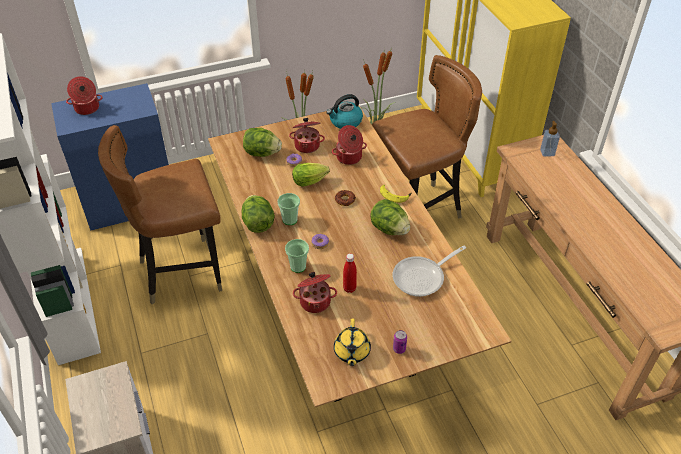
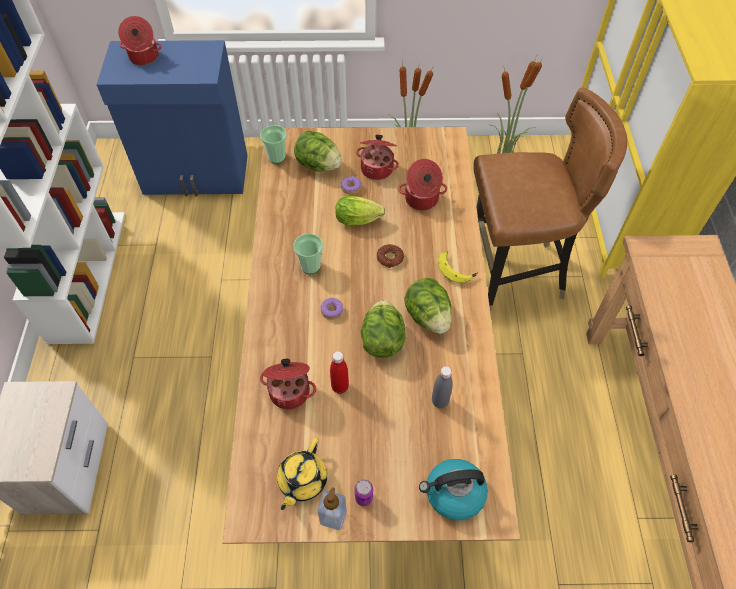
camera: 20 degrees right, 10 degrees up
brown chair [98,125,222,304] -> none
lettuce [242,195,275,233] -> lettuce moved to [361,300,406,358]
cup [285,239,309,273] -> cup moved to [260,125,287,164]
kettle [326,94,363,129] -> kettle moved to [419,459,488,520]
frying pan [392,245,466,297] -> grey bottle [432,366,453,408]
soap dispenser [540,121,560,157] -> soap dispenser moved to [317,487,347,530]

